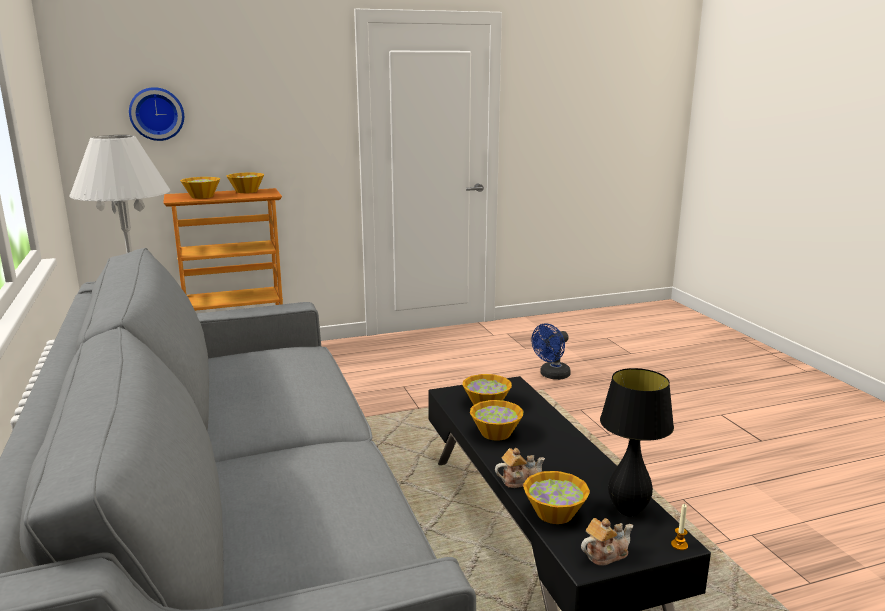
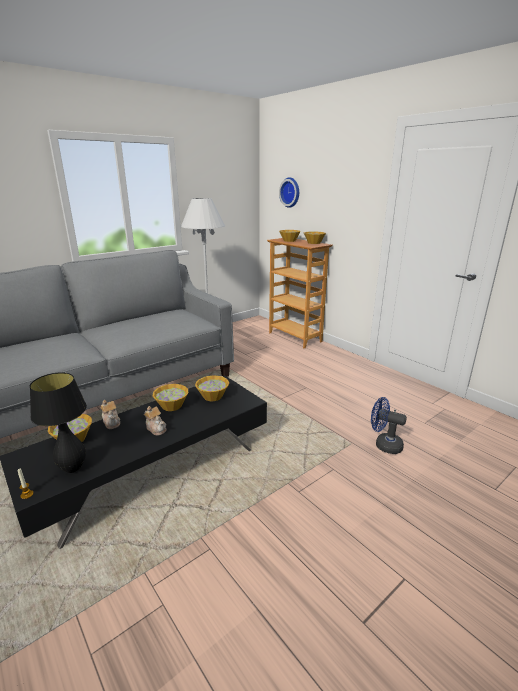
camera: 70 degrees right, 5 degrees up
teapot [581,518,633,566] -> teapot moved to [144,406,166,436]

